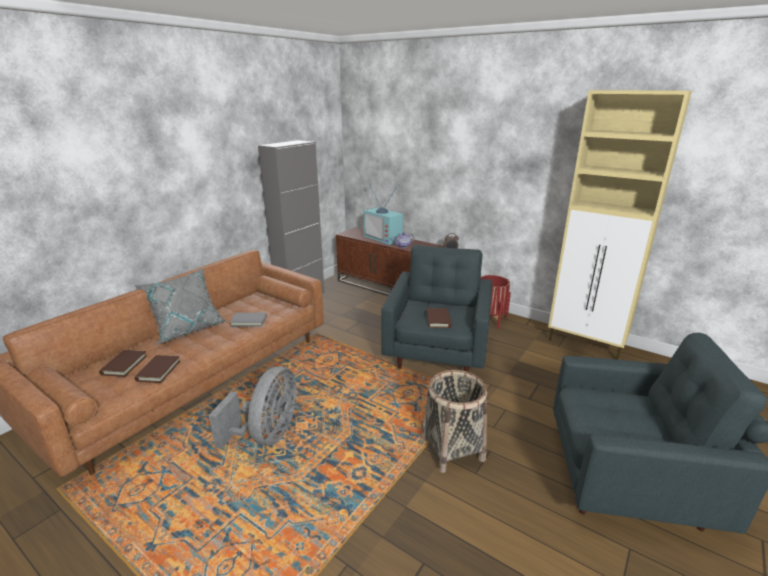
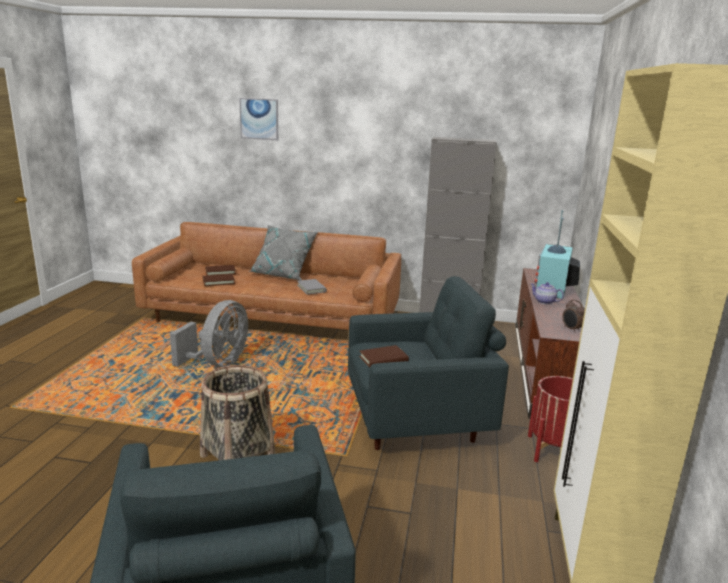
camera: 65 degrees right, 5 degrees down
grey fan [209,366,296,449] -> grey fan turned 60 degrees counterclockwise [170,300,248,367]
none -> picture [239,98,278,140]

